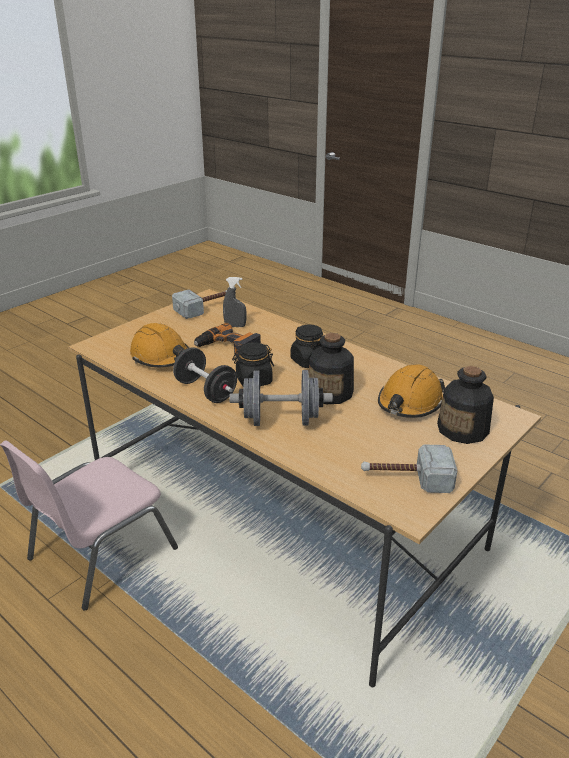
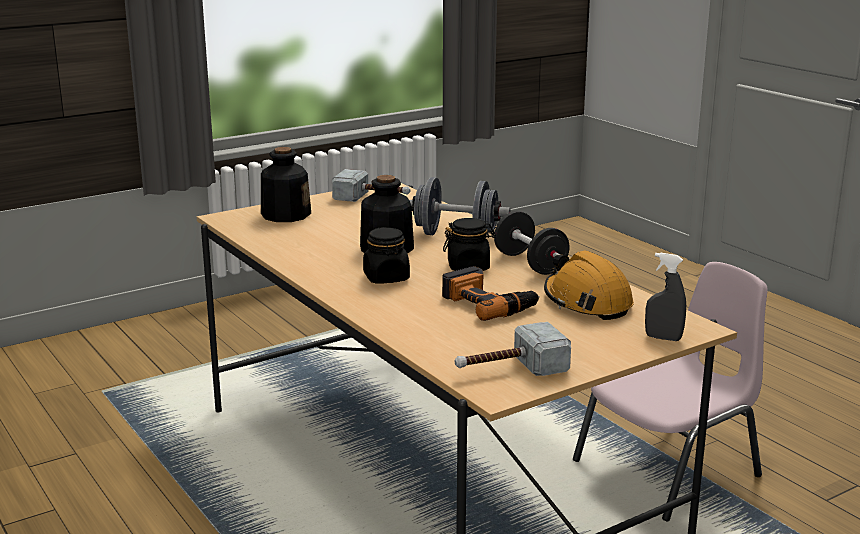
camera: 165 degrees left, 10 degrees down
grey spray bottle [223,277,246,327] -> grey spray bottle moved to [645,253,686,341]
orange hard hat [378,365,445,418] -> none

